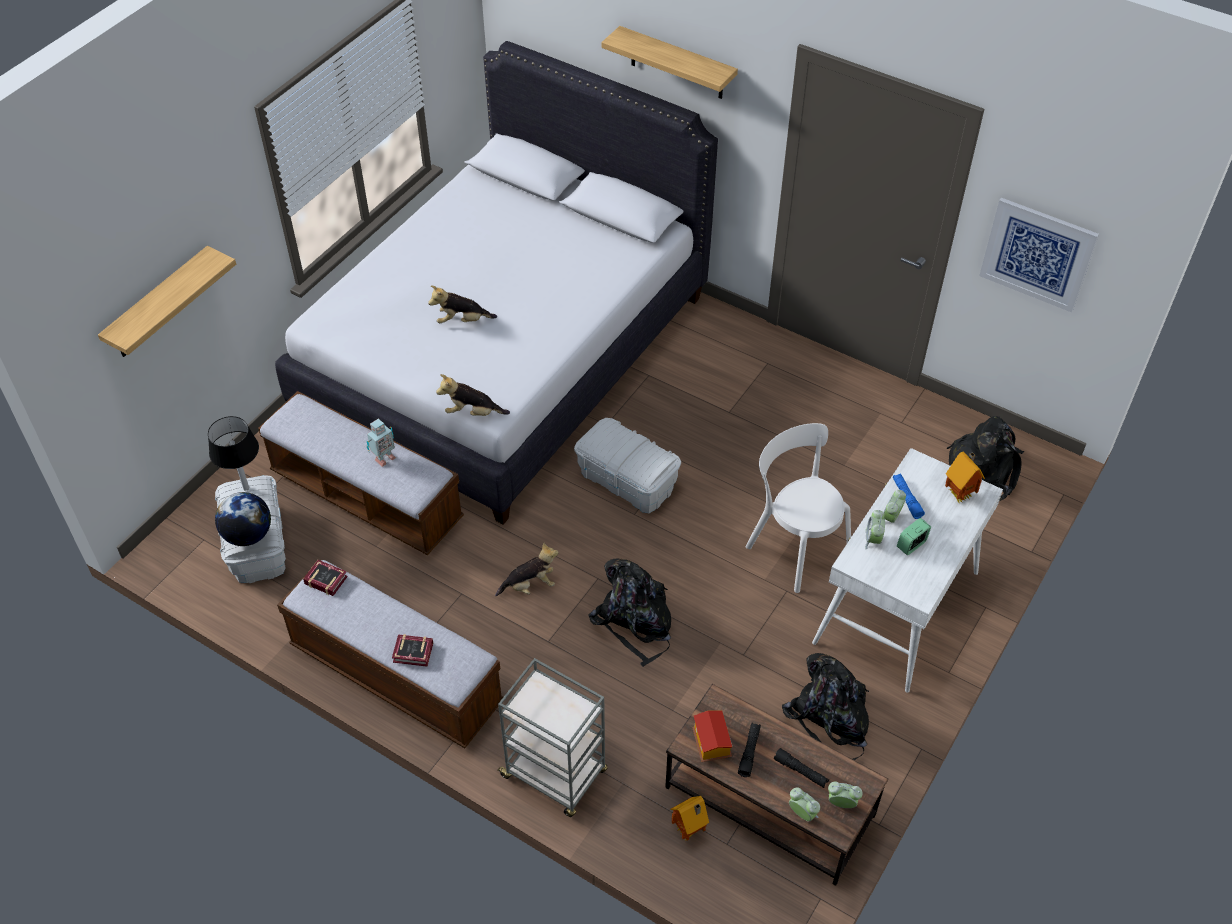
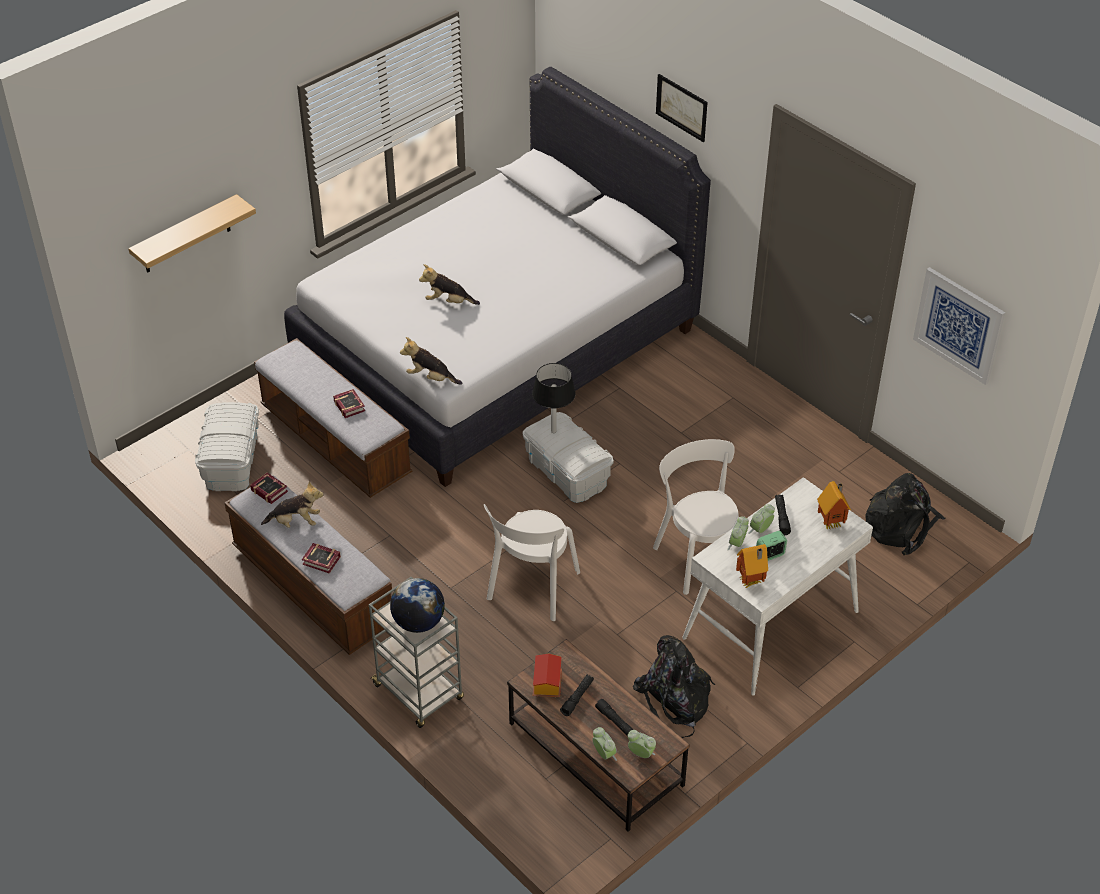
camera: 15 degrees right, 5 degrees down
black table lamp [208,416,259,491] -> black table lamp moved to [532,363,576,433]
globe [215,492,271,546] -> globe moved to [390,578,445,633]
toy robot [367,419,396,467] -> book [333,389,365,418]
plush toy [495,542,559,596] -> plush toy moved to [261,481,324,528]
black backpack [589,559,671,667] -> white chair [484,504,580,621]
shelf [601,26,738,99] -> picture [656,74,708,142]
toy house [671,796,709,841] -> toy house moved to [736,544,768,588]
blue flashlight [893,473,925,519] -> black flashlight [775,495,791,535]

